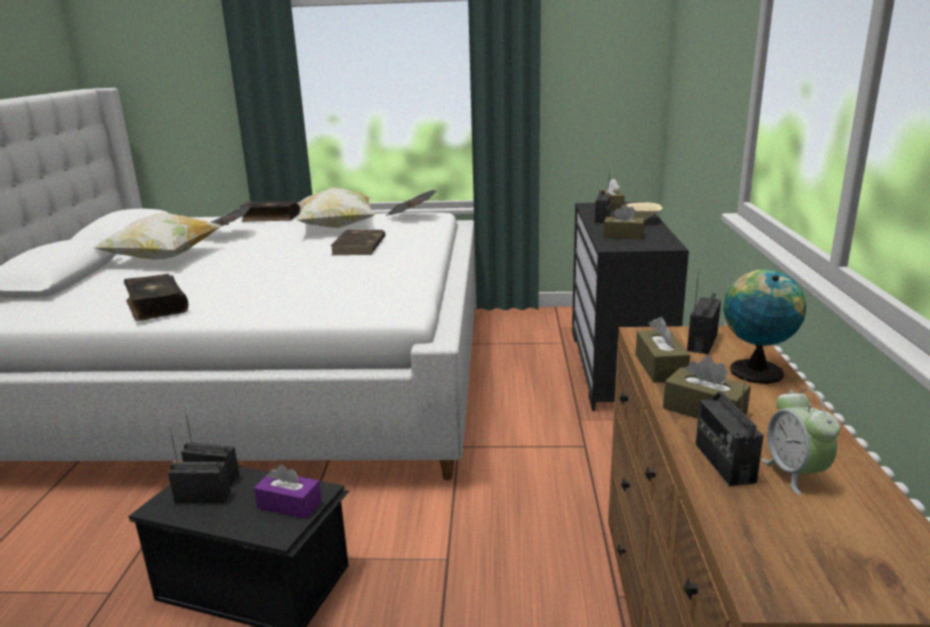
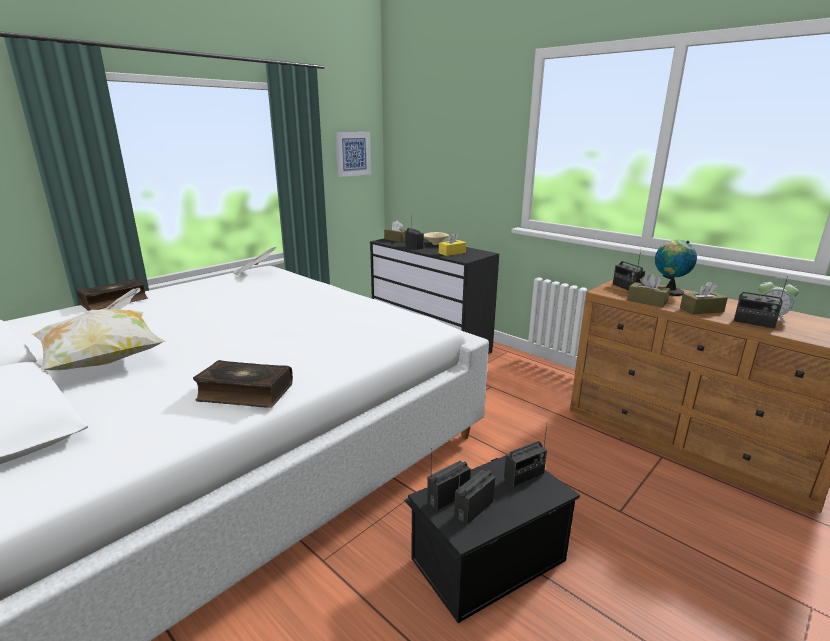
camera: 50 degrees left, 0 degrees up
purple tissue box [254,464,322,519] -> radio [504,425,547,487]
pillow [296,187,376,228] -> none
brown book [331,230,385,255] -> none
brown tissue box [603,204,645,239] -> yellow tissue box [439,232,466,256]
none -> picture [335,132,371,177]

